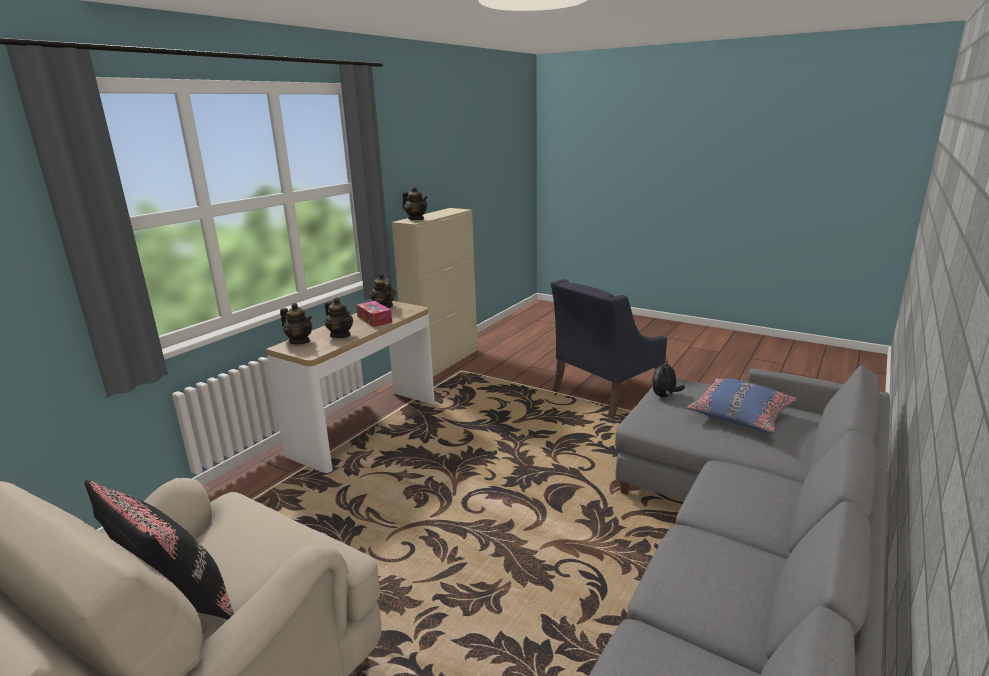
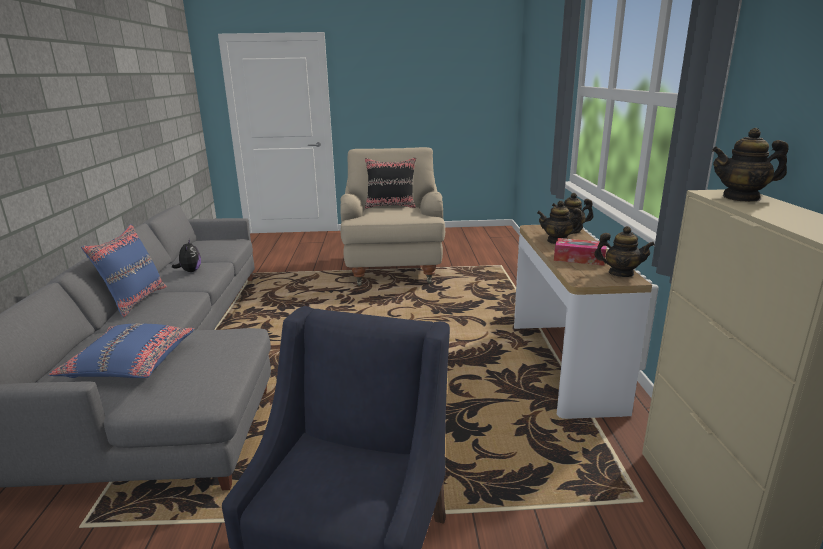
camera: 145 degrees right, 0 degrees up
plush toy [652,358,685,397] -> plush toy moved to [172,239,201,272]
none -> blue pillow [81,224,167,317]

